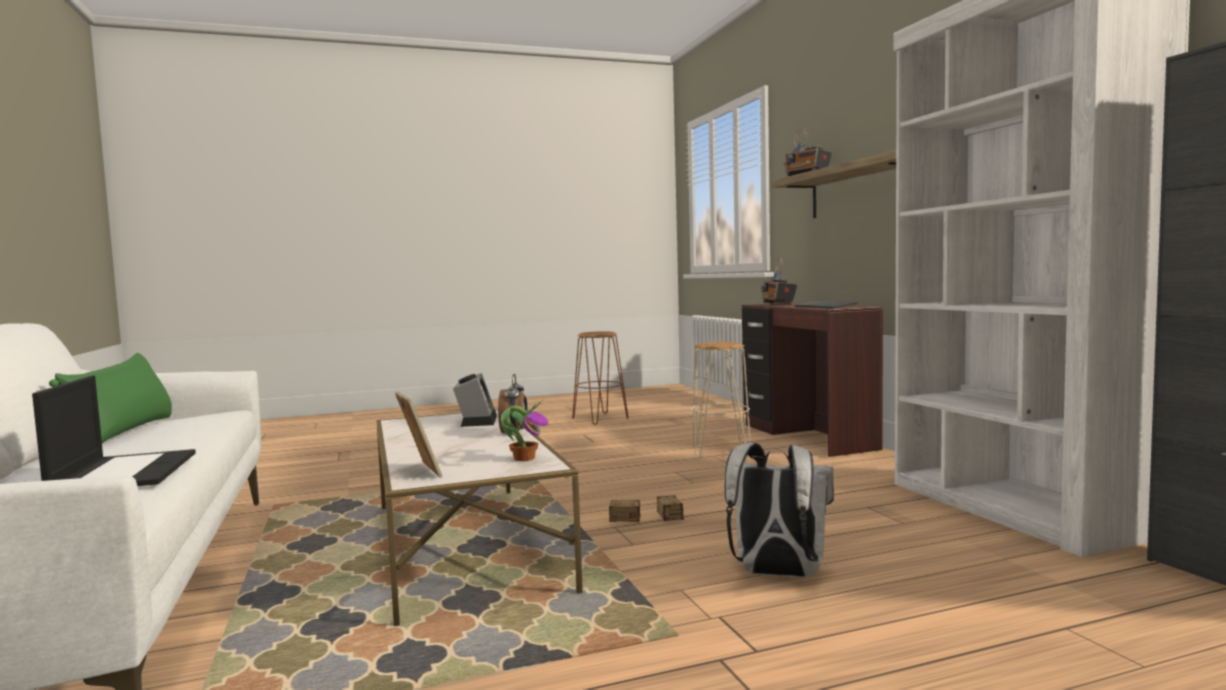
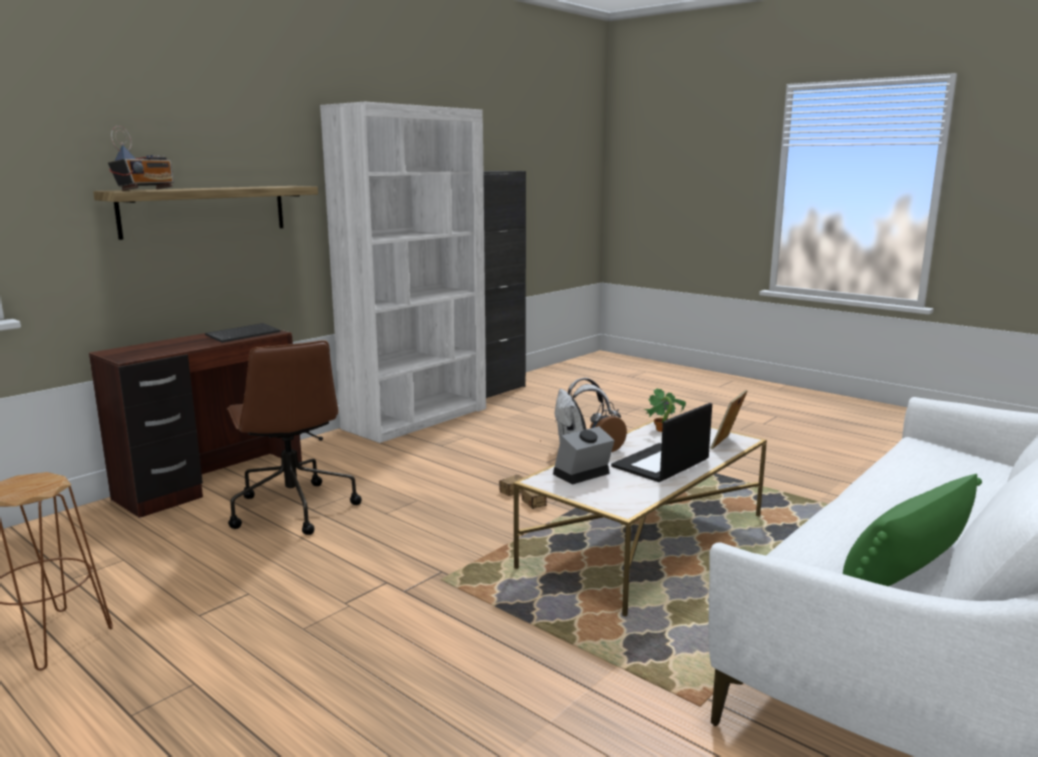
camera: 120 degrees left, 10 degrees up
laptop [32,376,196,486] -> laptop moved to [611,403,712,482]
beige stool [691,342,751,459] -> brown office chair [227,340,362,535]
radio [761,256,798,305] -> none

